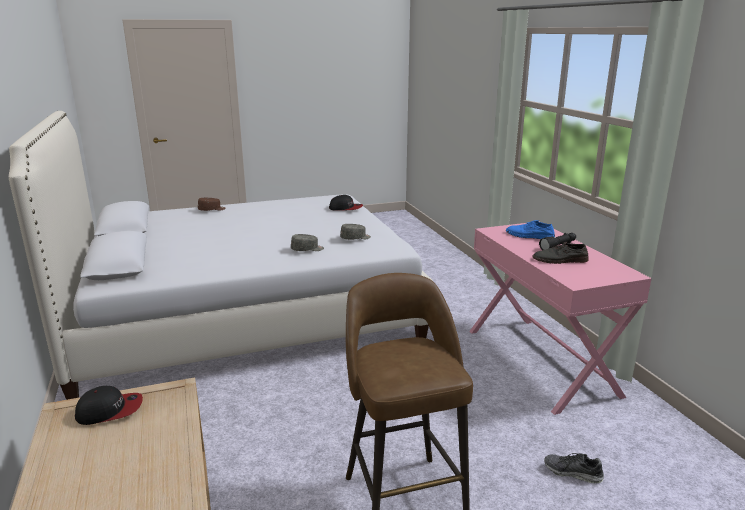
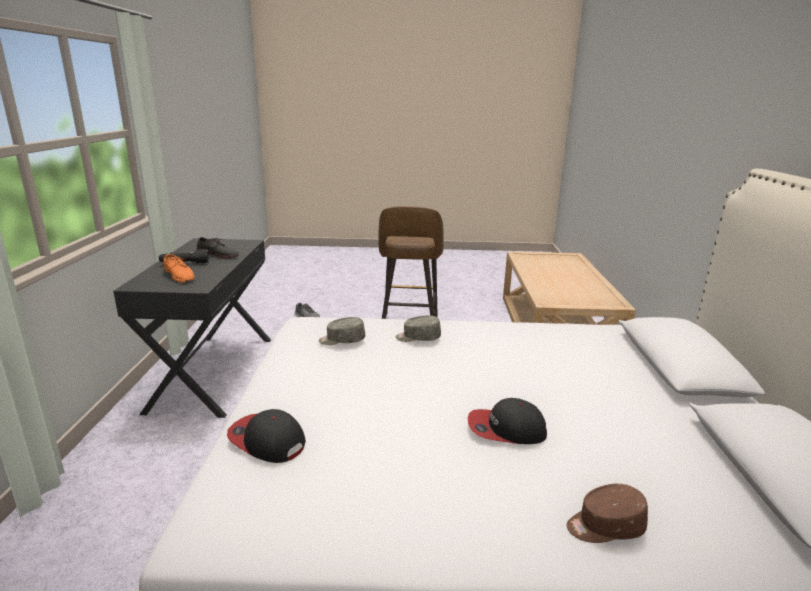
camera: 160 degrees left, 0 degrees up
cap [75,386,143,425] -> cap moved to [468,398,547,444]
pink desk [469,223,652,415] -> black desk [113,238,271,418]
blue shoe [506,220,555,239] -> orange shoe [163,254,194,283]

